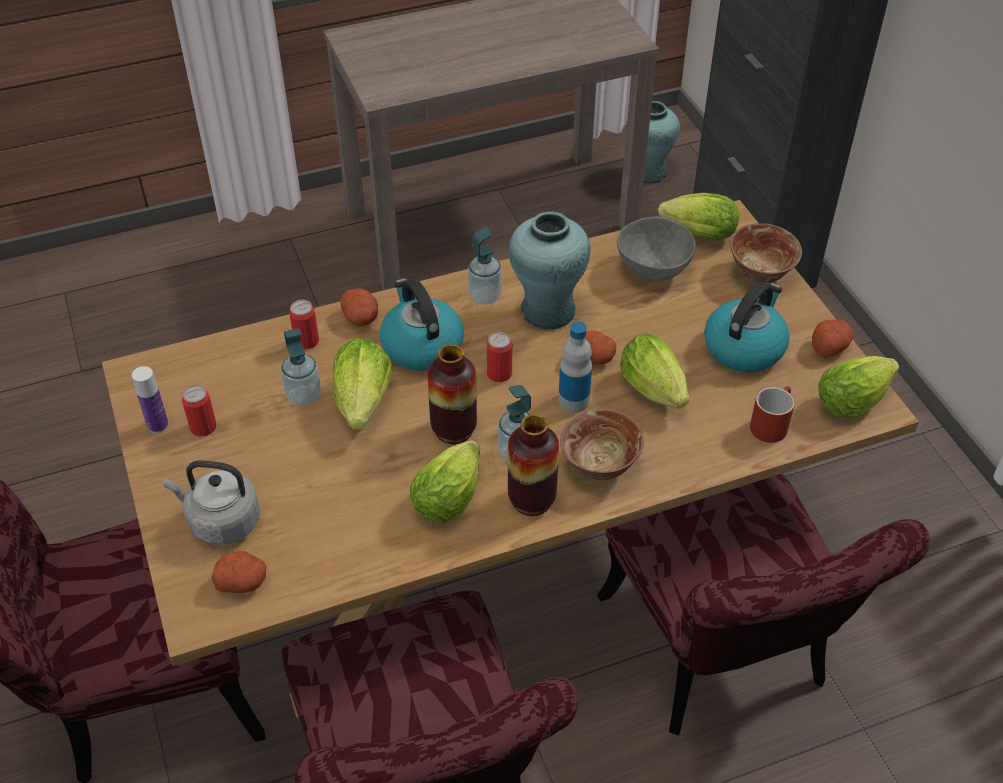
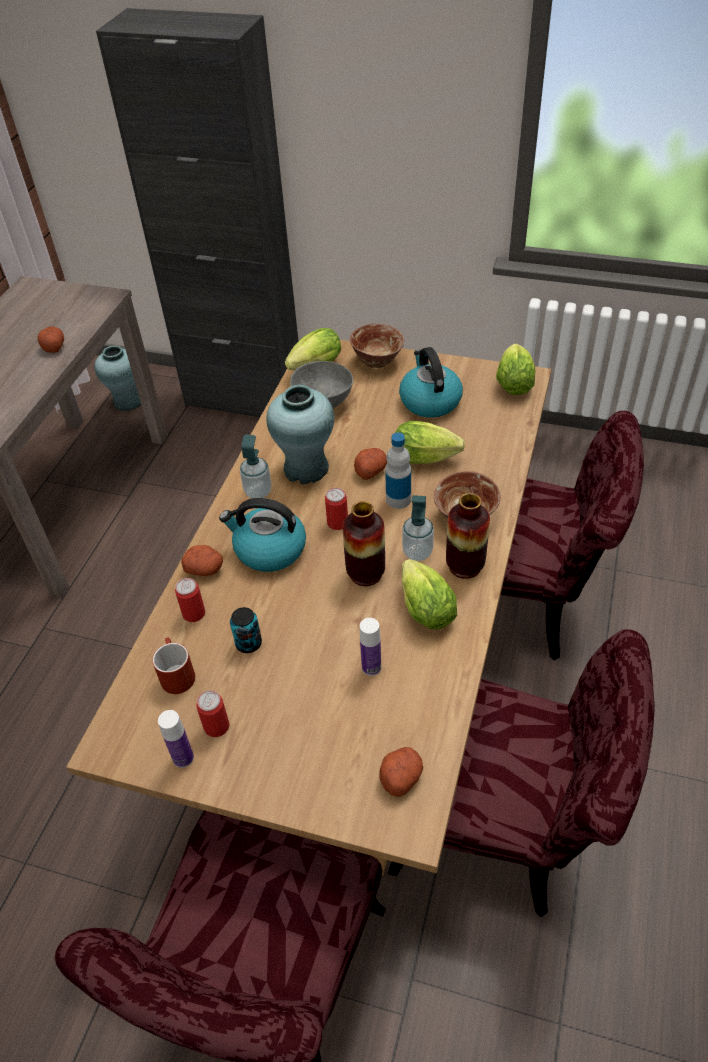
camera: 50 degrees left, 0 degrees up
grey kettle [163,460,260,544] -> none
soap dispenser [281,328,321,406] -> can [230,607,262,653]
lettuce [333,338,393,429] -> none
red mug [750,386,795,443] -> red mug moved to [152,638,195,694]
potato [812,320,853,358] -> potato moved to [37,326,64,353]
none -> bottle [360,618,381,676]

